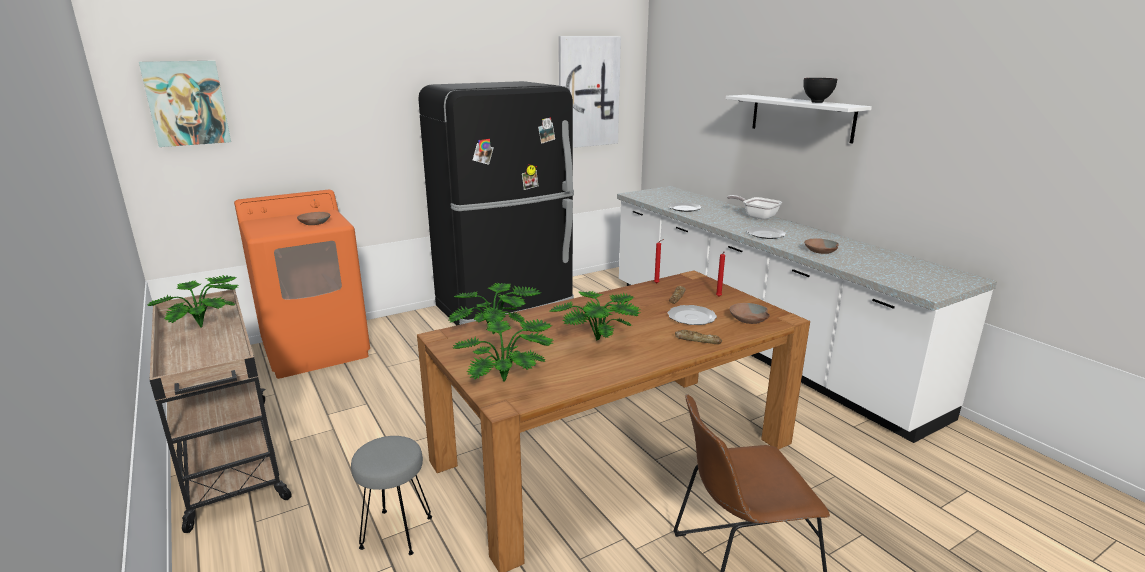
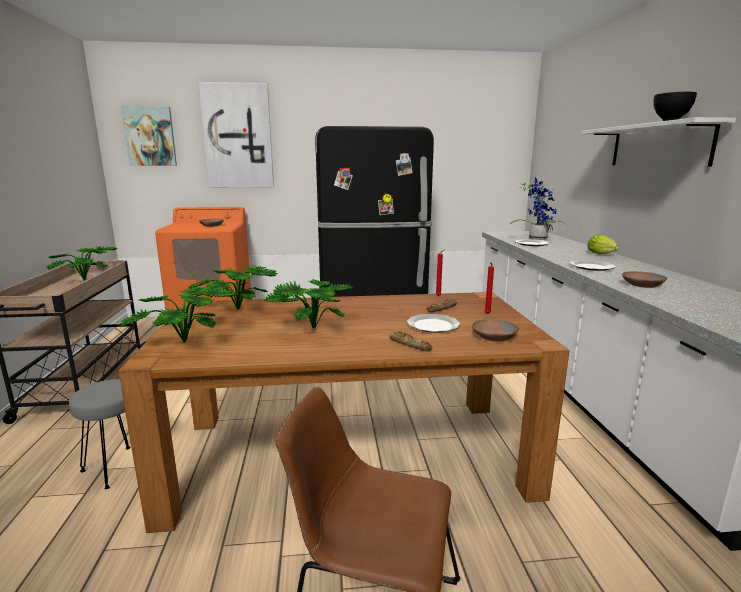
camera: 25 degrees right, 5 degrees down
picture [559,36,621,148] -> picture moved to [199,82,274,188]
frying pan [727,195,782,220] -> lettuce [587,234,619,254]
none -> potted plant [510,177,566,240]

